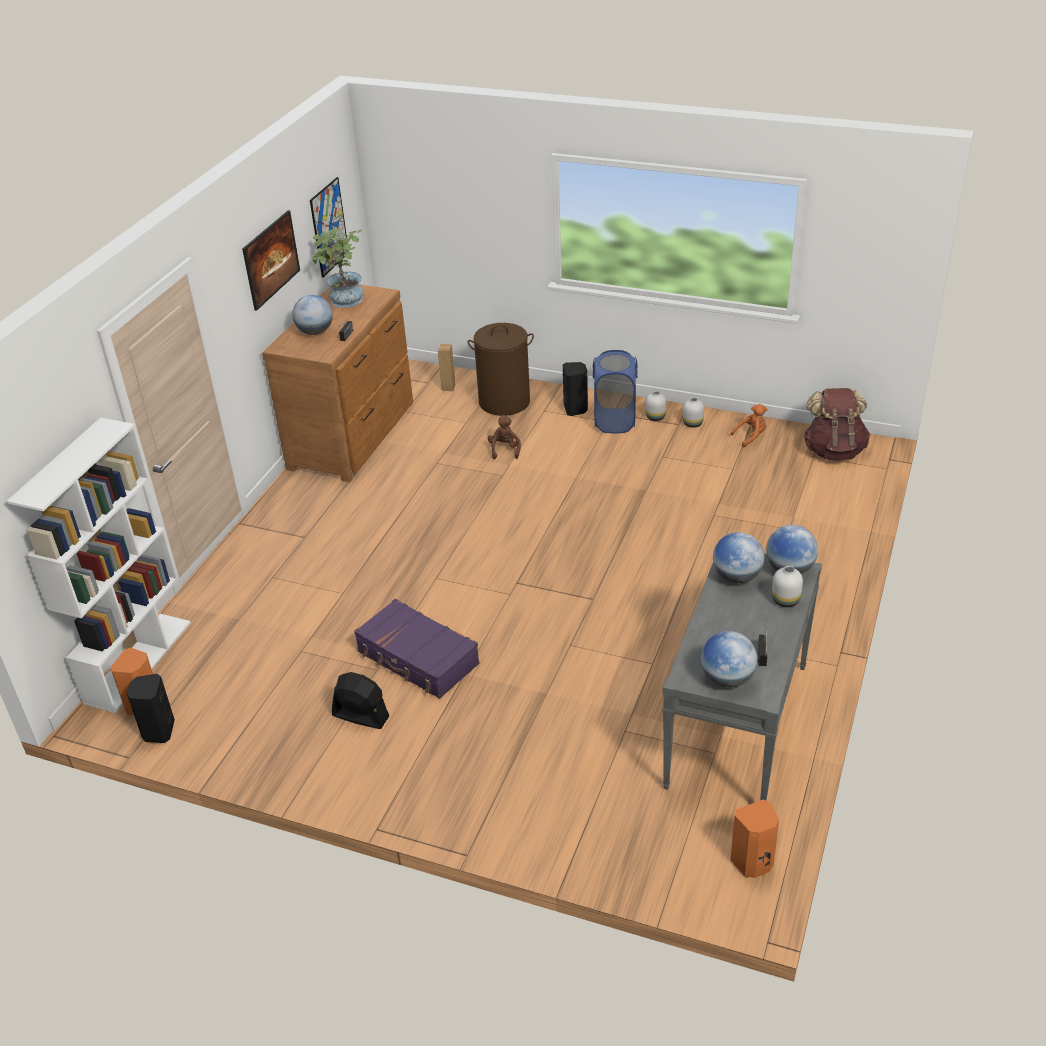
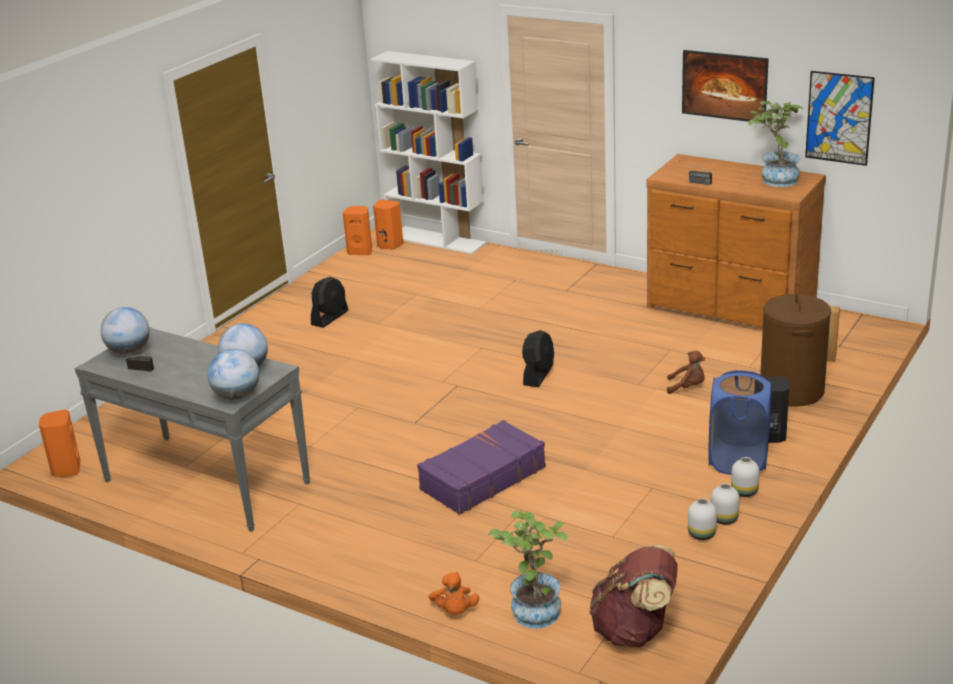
camera: 100 degrees right, 10 degrees down
black speaker [127,674,175,743] -> orange speaker [343,206,372,255]
globe [292,295,333,335] -> none
purple suitcase [354,599,480,699] -> purple suitcase moved to [417,420,546,515]
orange plush toy [731,404,768,447] -> orange plush toy moved to [429,572,479,615]
white vase [772,566,803,607] -> white vase moved to [688,498,717,540]
none -> potted plant [488,510,568,628]
none -> black fan [522,330,554,387]

